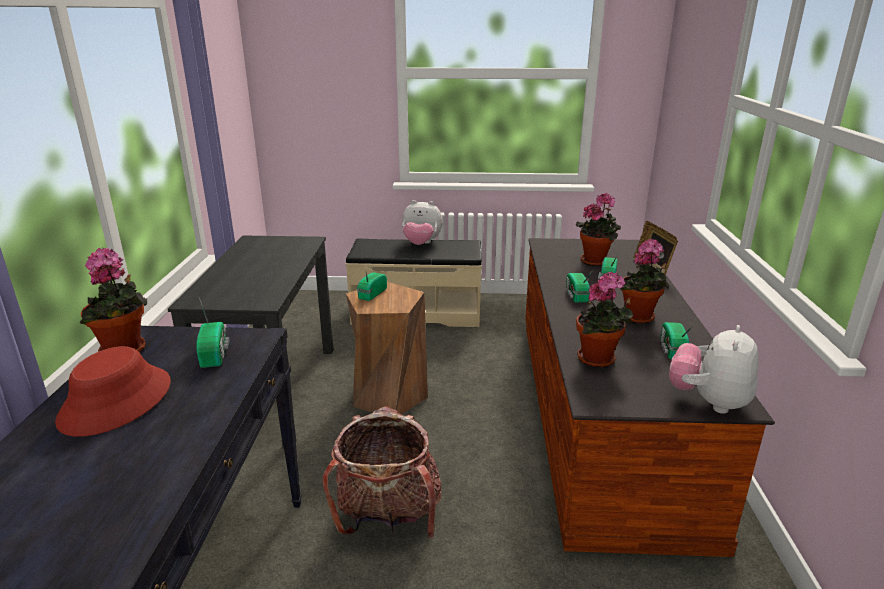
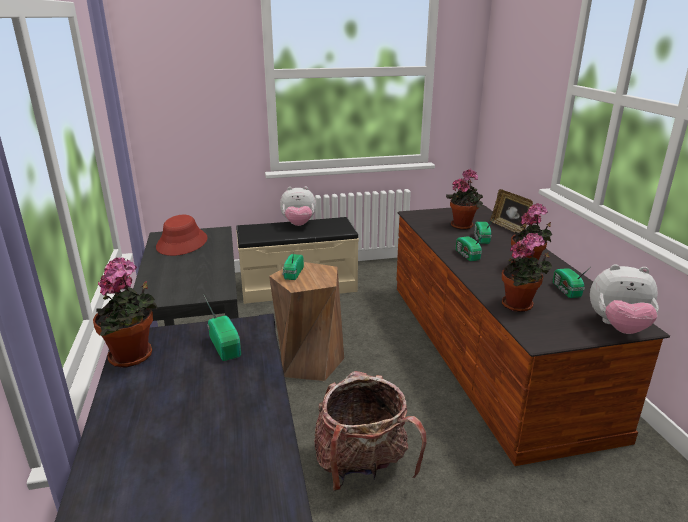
camera: 15 degrees left, 0 degrees up
red hat [55,346,171,437] -> red hat moved to [156,215,208,256]
plush toy [669,325,759,414] -> plush toy turned 90 degrees counterclockwise [590,264,659,334]

